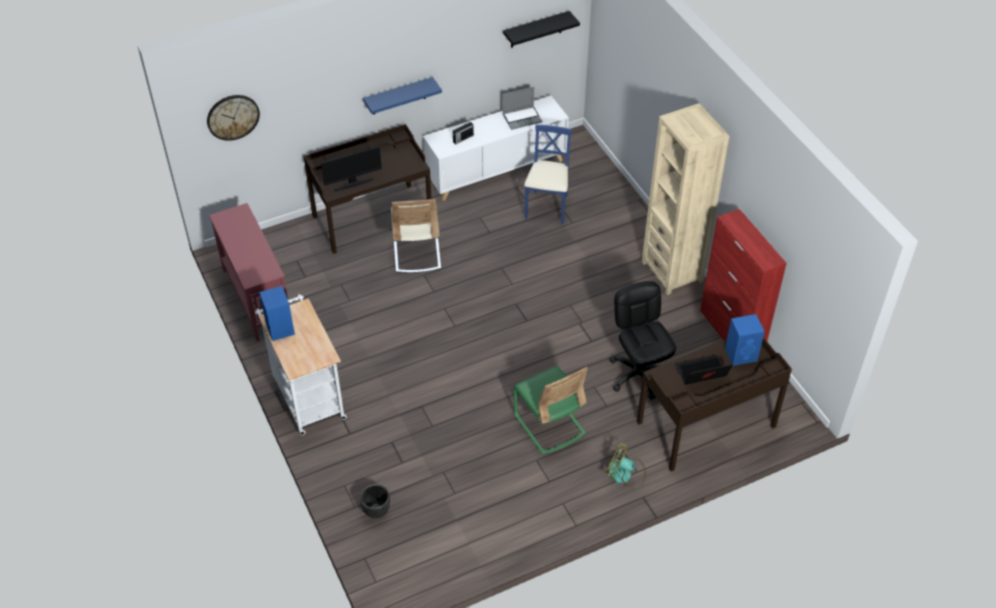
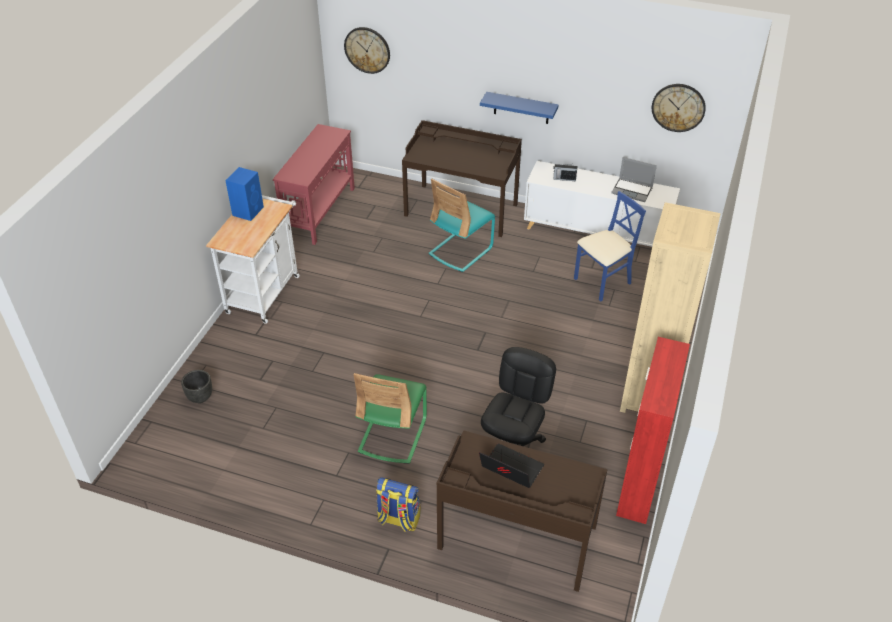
camera: 45 degrees right, 5 degrees down
monitor [321,146,382,191] -> none
beige chair [391,199,441,273] -> turquoise chair [429,179,495,272]
black shelf [503,11,580,48] -> wall clock [652,84,706,132]
fan [606,442,646,487] -> backpack [376,477,420,532]
blue speaker [725,314,765,366] -> none

